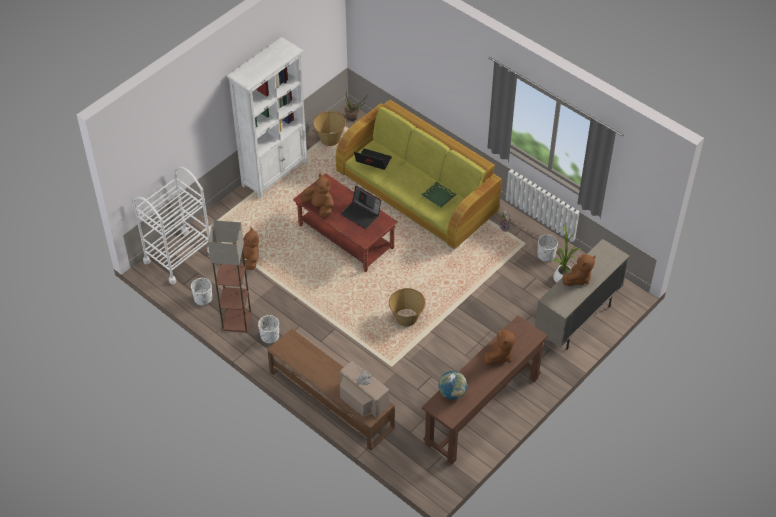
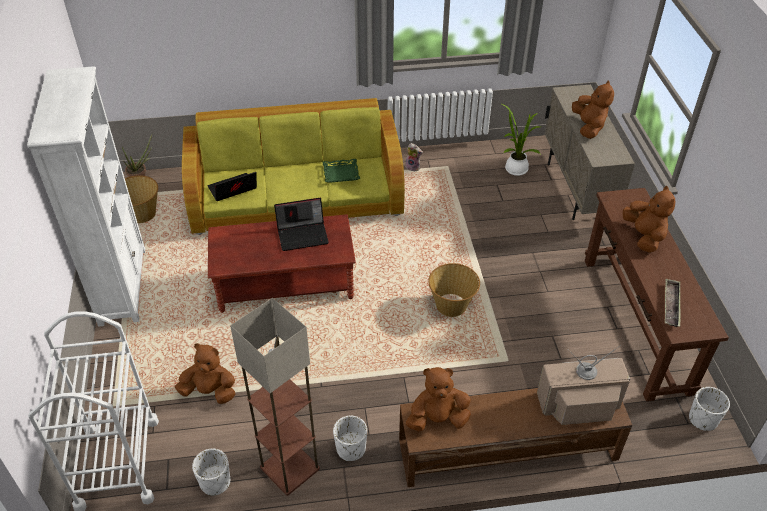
camera: 50 degrees left, 5 degrees down
brown plush toy [300,174,334,217] -> brown plush toy moved to [406,367,471,431]
globe [438,371,467,400] -> tray [665,278,681,327]
white planter [537,234,558,262] -> white planter moved to [689,387,730,431]

